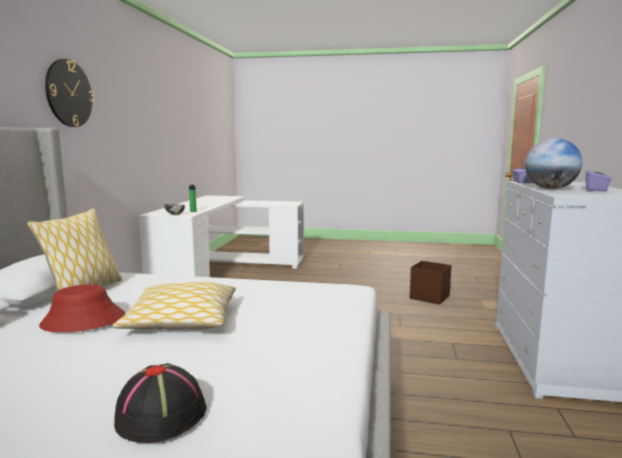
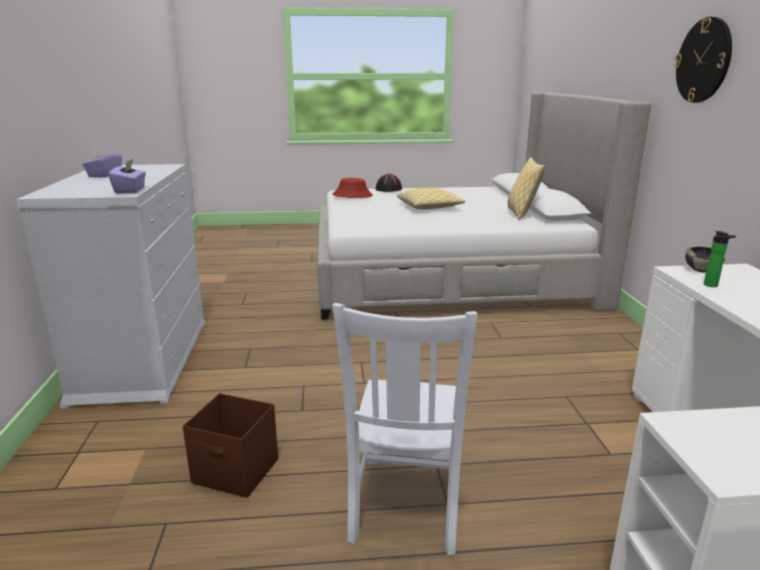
camera: 165 degrees right, 10 degrees up
red hat [39,284,126,332] -> red hat moved to [332,178,373,198]
globe [525,138,582,189] -> none
none -> white chair [332,303,477,555]

